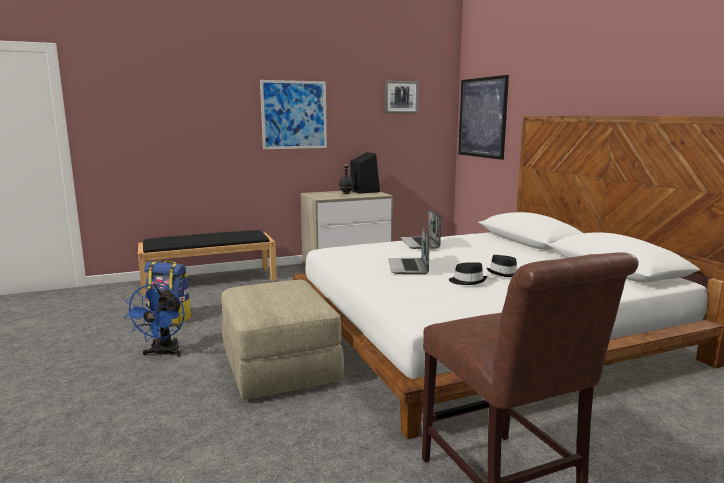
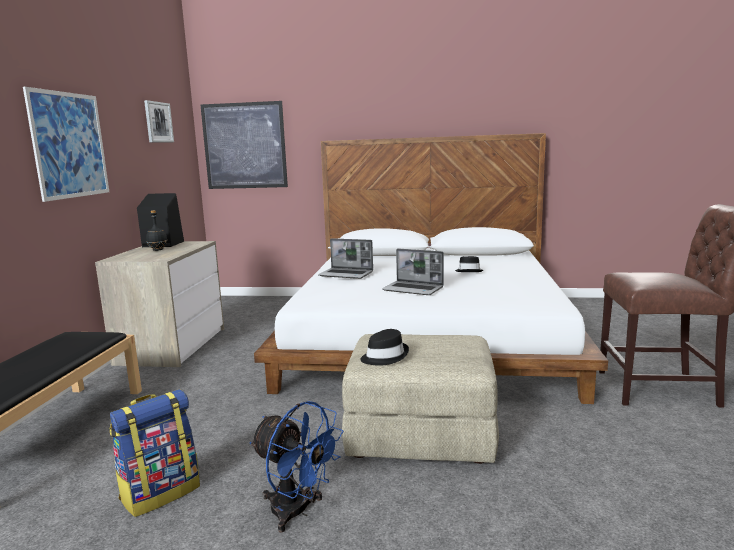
camera: 60 degrees left, 0 degrees up
black hat [449,263,487,285] -> black hat moved to [360,329,409,366]

